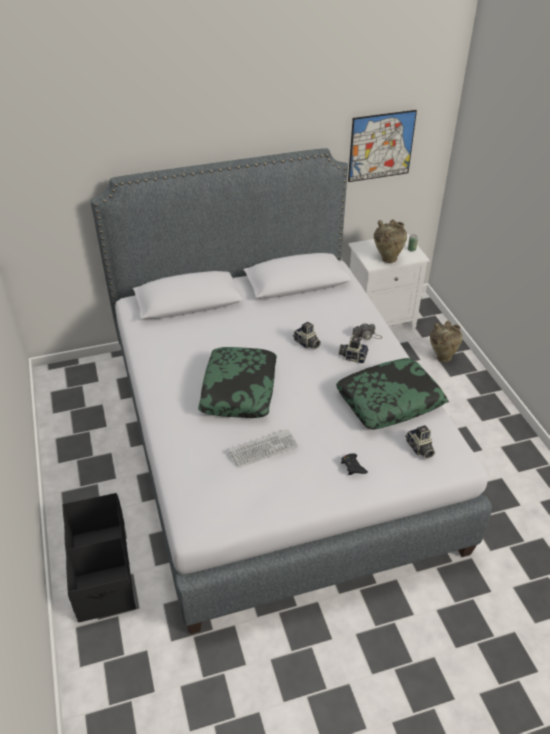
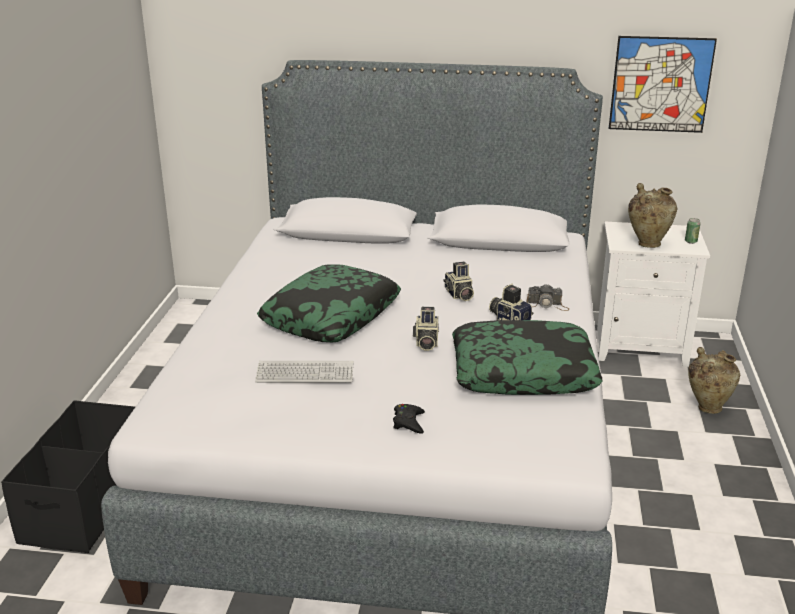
camera: 25 degrees right, 15 degrees down
camera [405,425,435,459] -> camera moved to [413,307,439,351]

